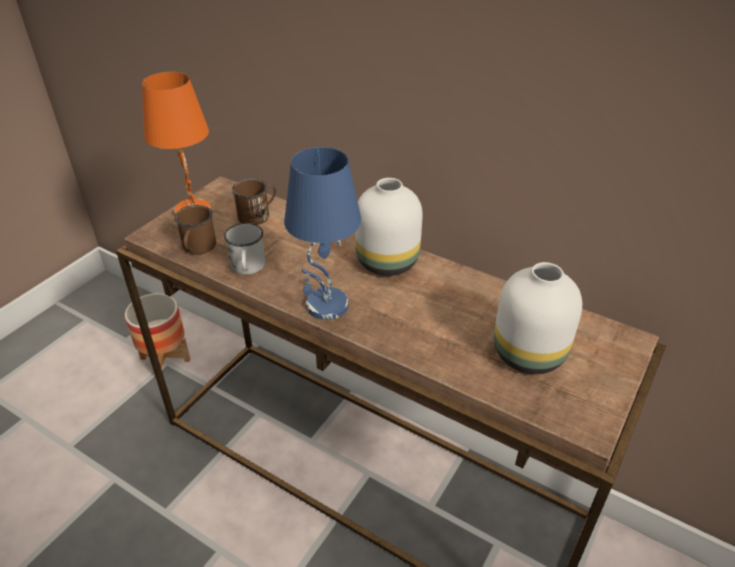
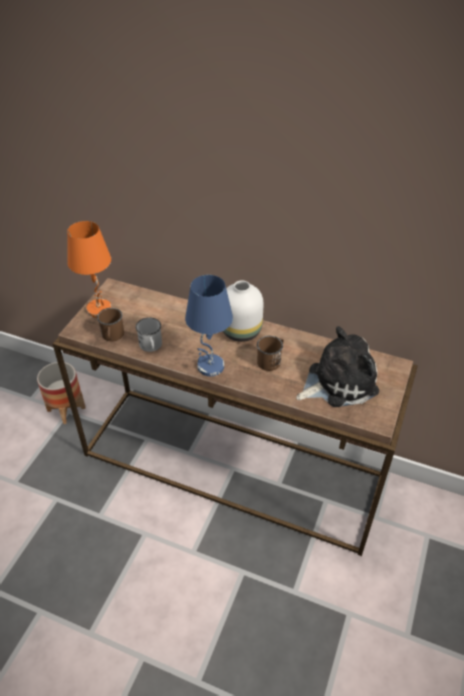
camera: 10 degrees left, 5 degrees up
brown mug [232,179,276,225] -> brown mug moved to [257,336,284,371]
white vase [494,262,582,374] -> plush toy [296,326,379,407]

